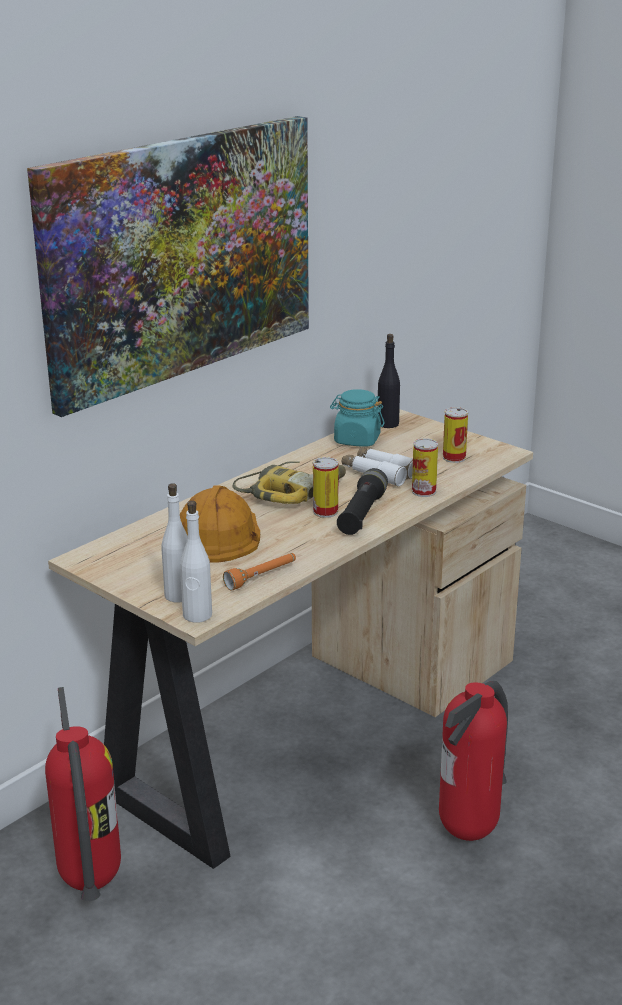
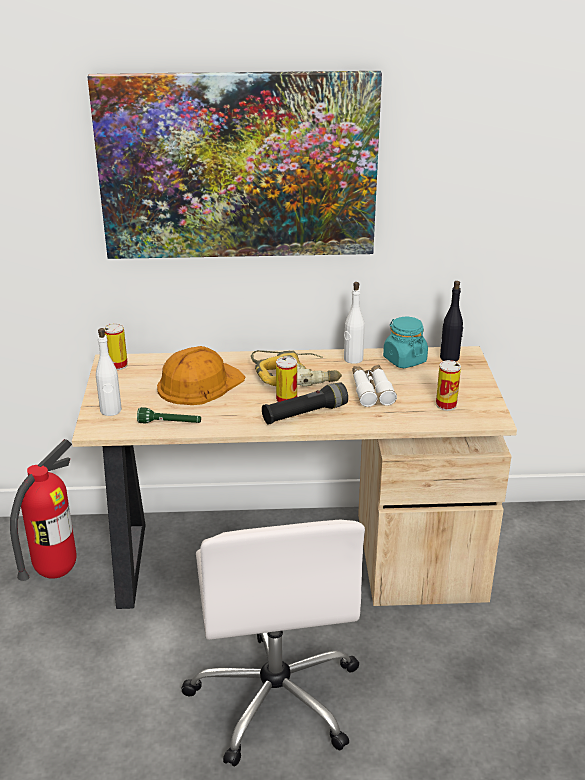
camera: 45 degrees right, 5 degrees up
white bottle [180,501,212,623] -> white bottle moved to [344,282,365,364]
orange flashlight [223,553,296,590] -> green flashlight [137,407,201,423]
can [412,438,438,497] -> can moved to [104,323,128,370]
fire extinguisher [439,681,508,841] -> white office chair [181,519,365,767]

